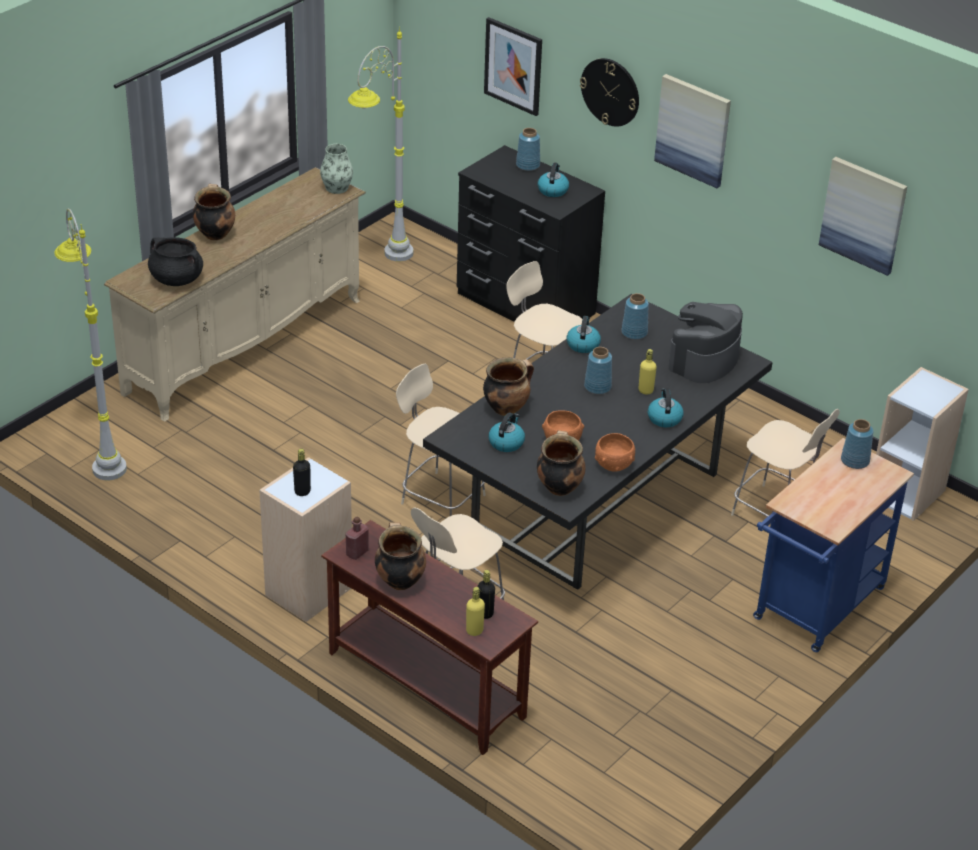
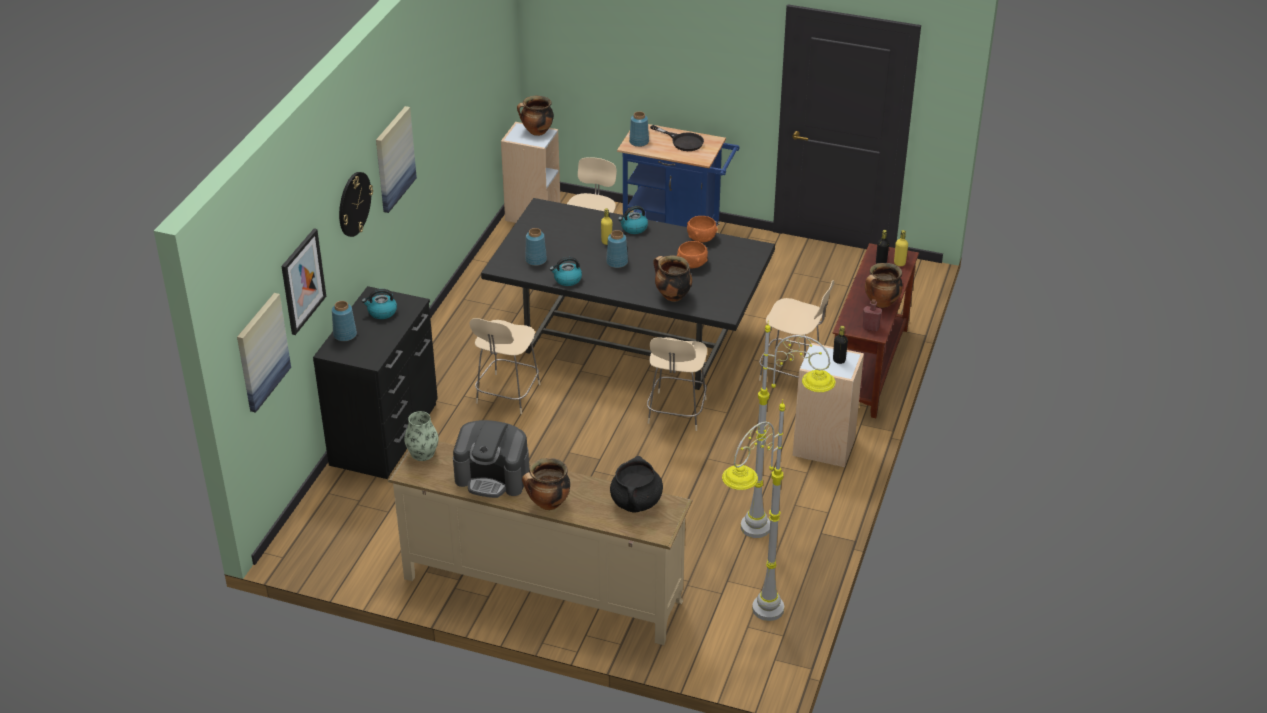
camera: 110 degrees left, 0 degrees up
grey floor lamp [348,27,413,261] -> grey floor lamp moved to [741,321,836,538]
kettle [488,413,525,452] -> none
cooking pot [537,430,586,496] -> cooking pot moved to [517,96,554,136]
coffee machine [668,302,743,383] -> coffee machine moved to [453,420,529,498]
picture [819,157,907,276] -> picture moved to [237,293,291,413]
none -> black frying pan [650,125,704,151]

